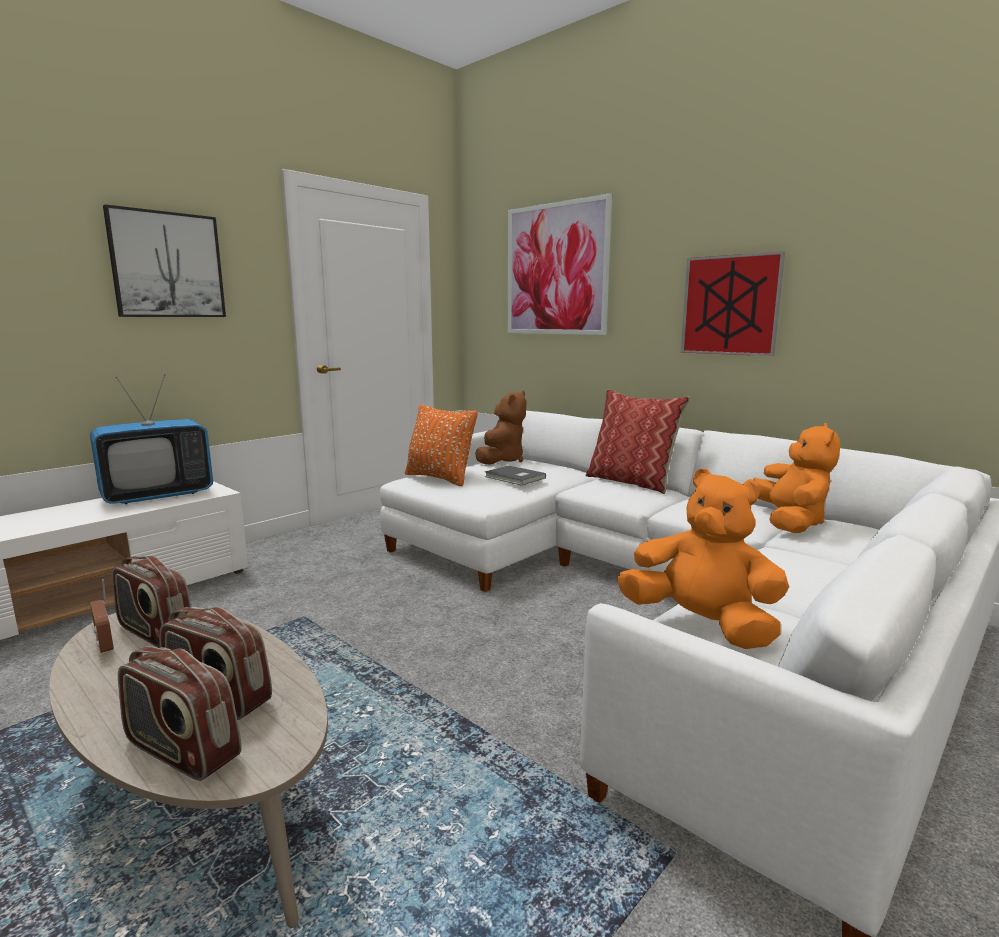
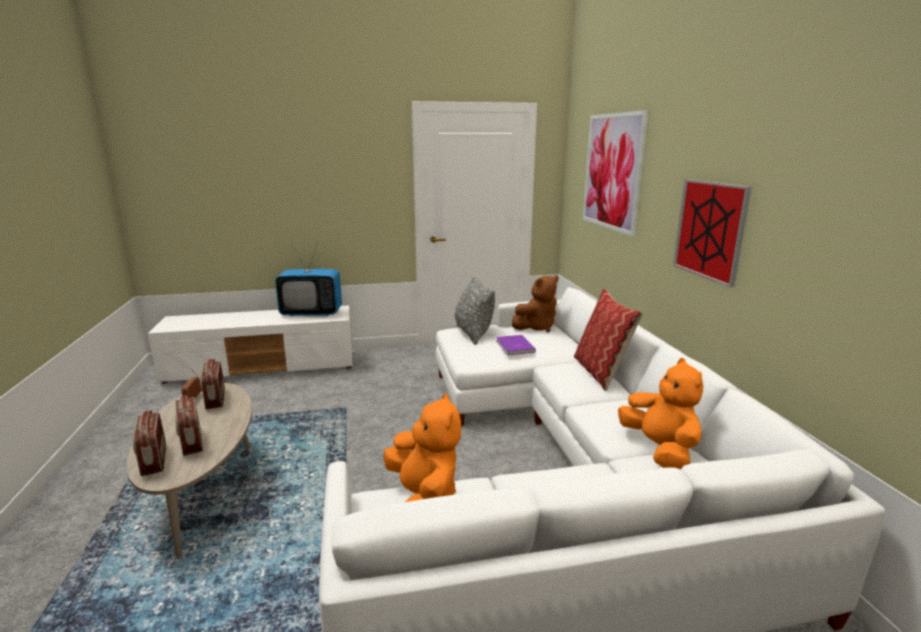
camera: 35 degrees right, 5 degrees up
picture [103,204,226,317] -> none
orange pillow [405,405,478,486] -> grey pillow [455,277,495,345]
grey book [485,465,546,485] -> purple book [496,335,536,355]
orange plush toy [753,423,840,533] -> orange plush toy turned 60 degrees counterclockwise [618,358,703,470]

